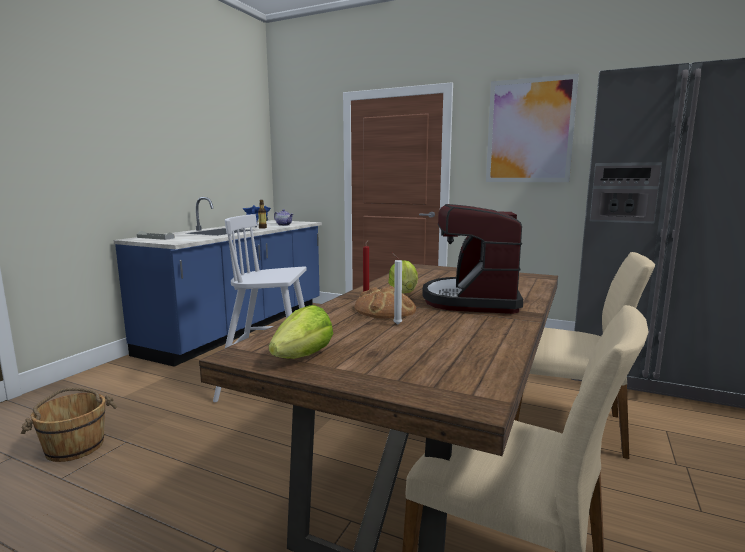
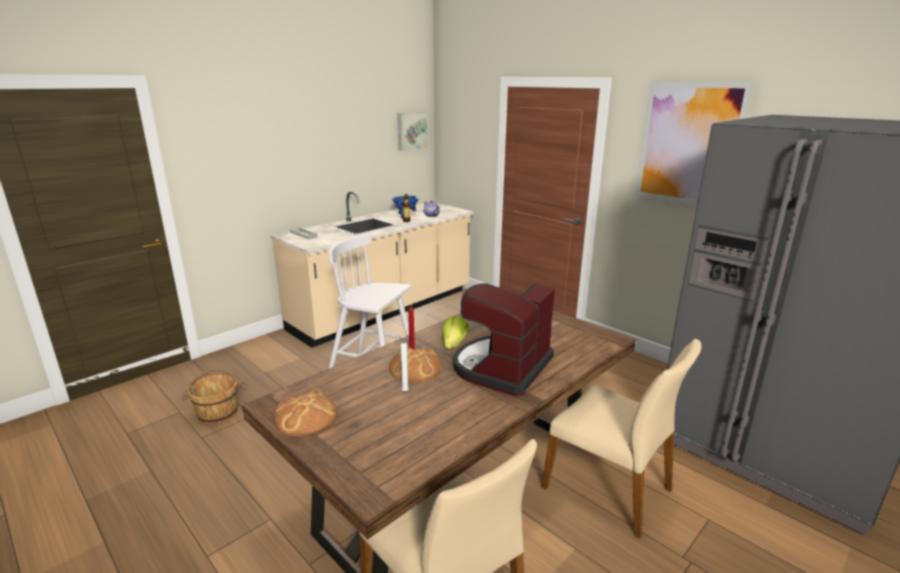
camera: 20 degrees right, 10 degrees up
blue counter [114,197,322,367] -> beige counter [271,191,474,348]
lettuce [269,305,333,359] -> bread [274,390,337,436]
none -> picture [397,112,428,151]

